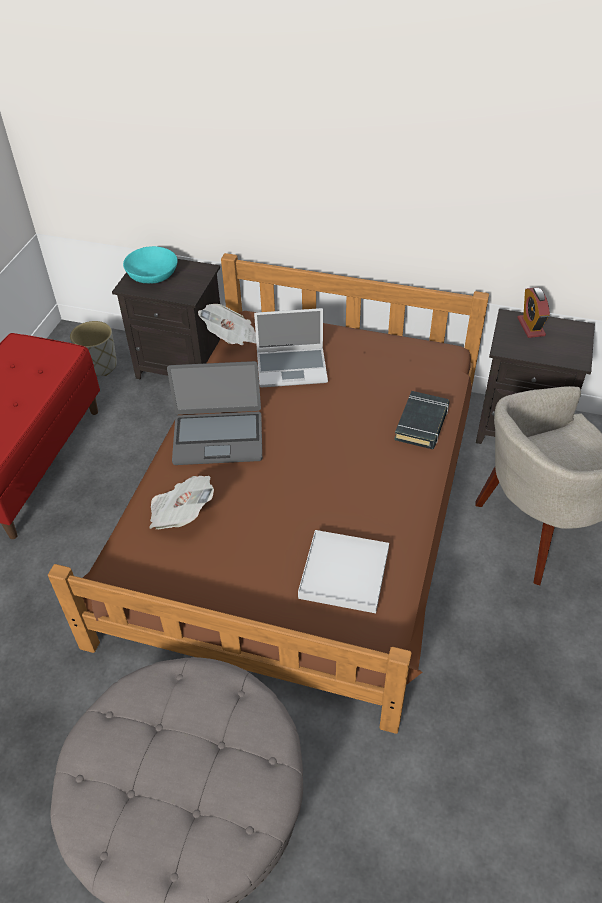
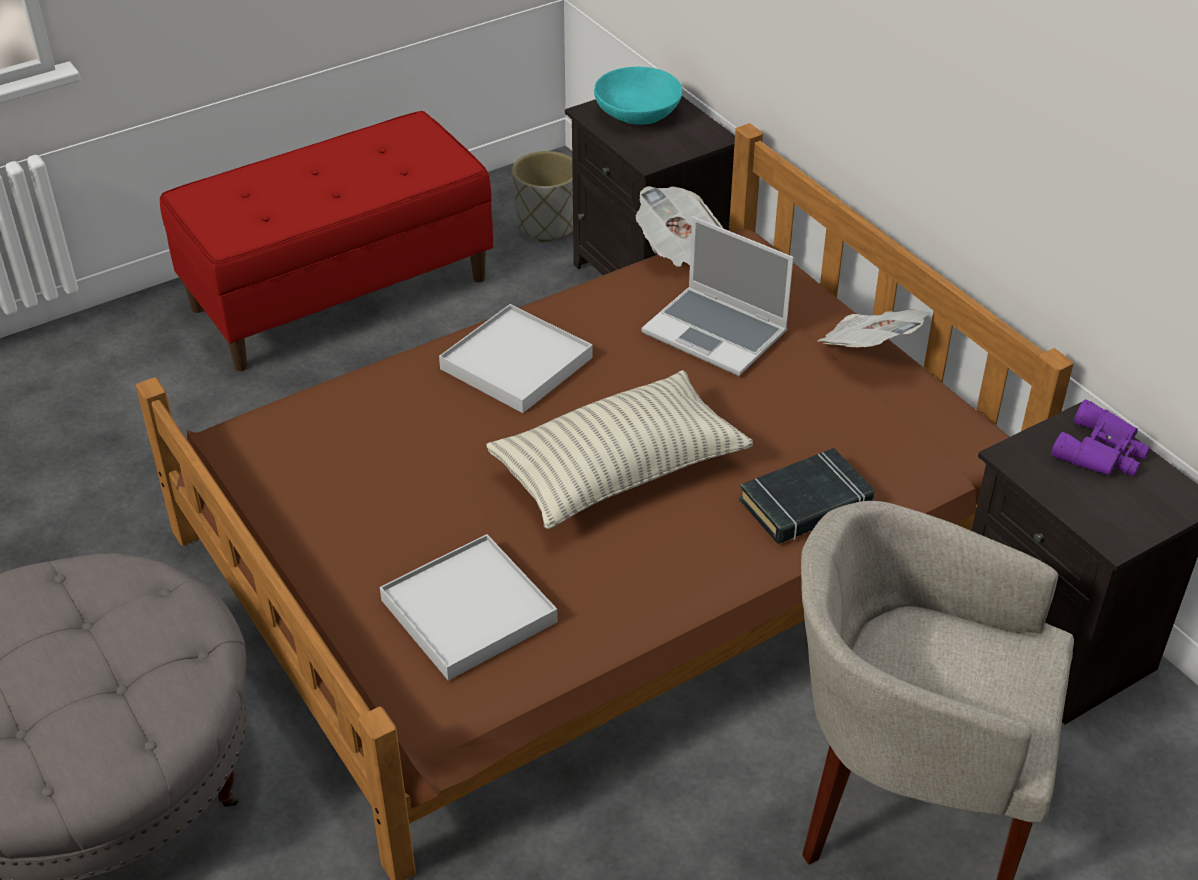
camera: 40 degrees right, 5 degrees down
newspaper [149,476,214,529] -> newspaper moved to [818,309,931,348]
laptop [167,361,262,465] -> white tray [439,304,593,413]
alarm clock [517,288,550,338] -> purple binoculars [1051,399,1150,476]
none -> pillow [486,370,753,529]

